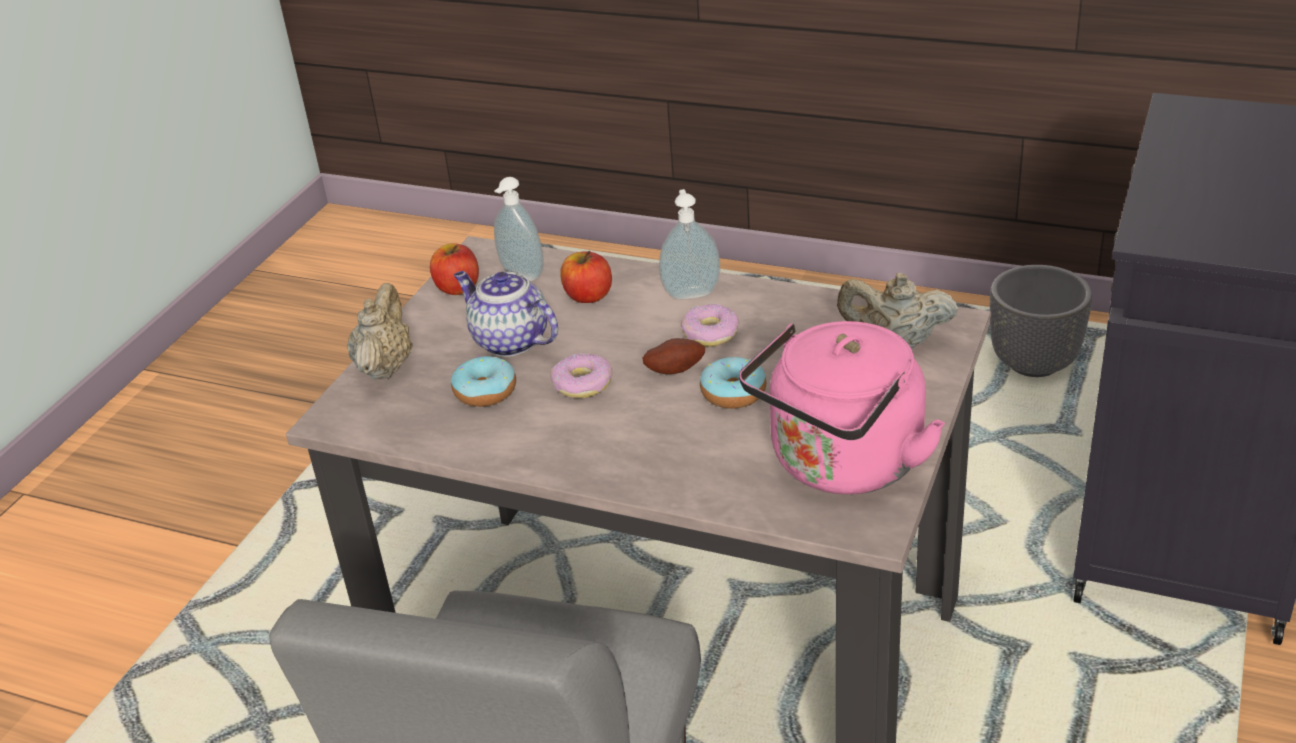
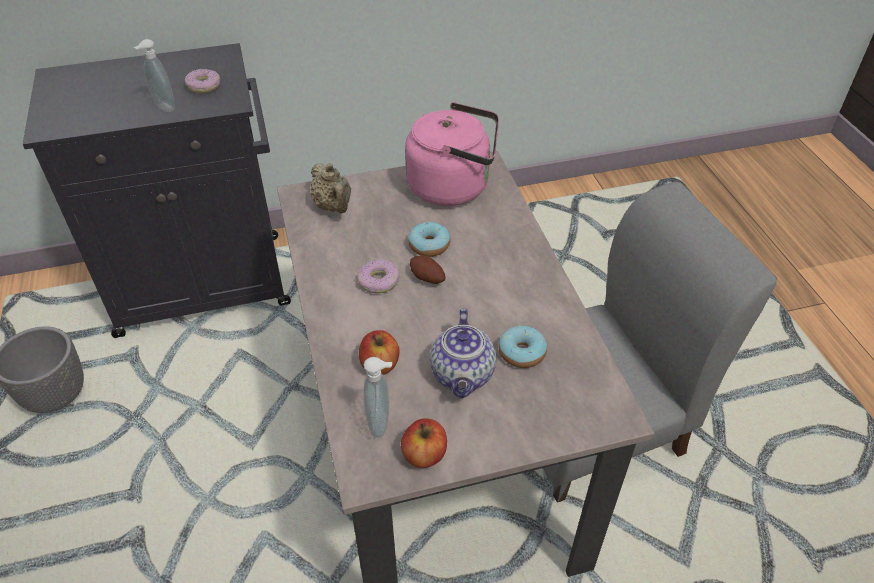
camera: 130 degrees left, 10 degrees up
beige teapot [347,283,413,379] -> none
donut [550,353,612,398] -> donut moved to [185,69,220,93]
soap dispenser [659,189,720,299] -> soap dispenser moved to [134,39,175,112]

